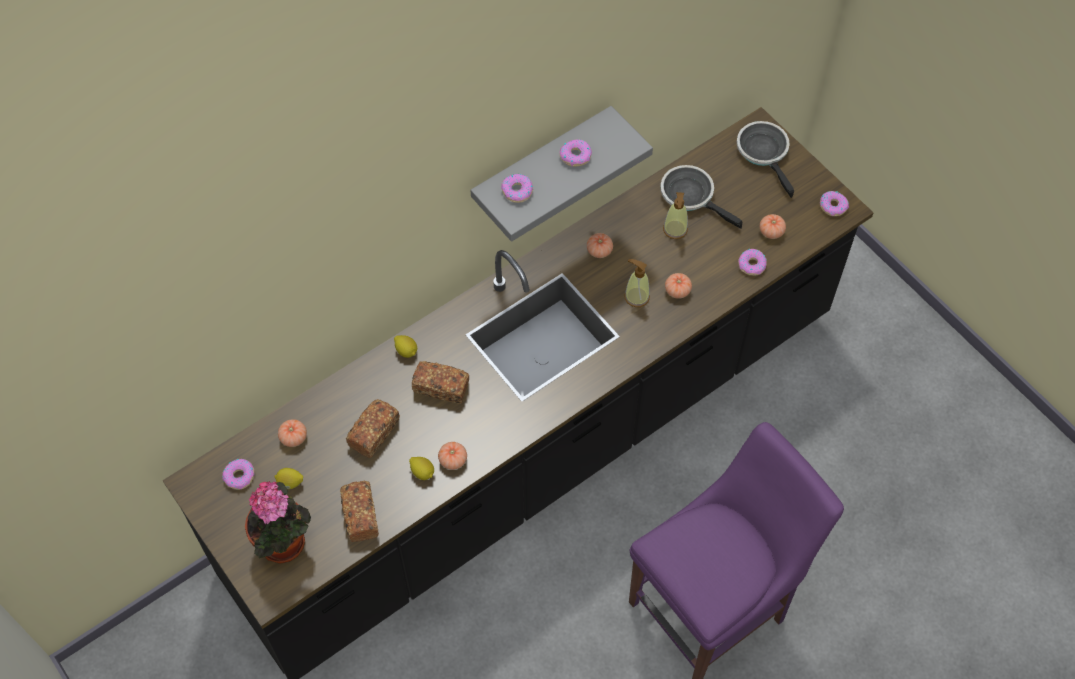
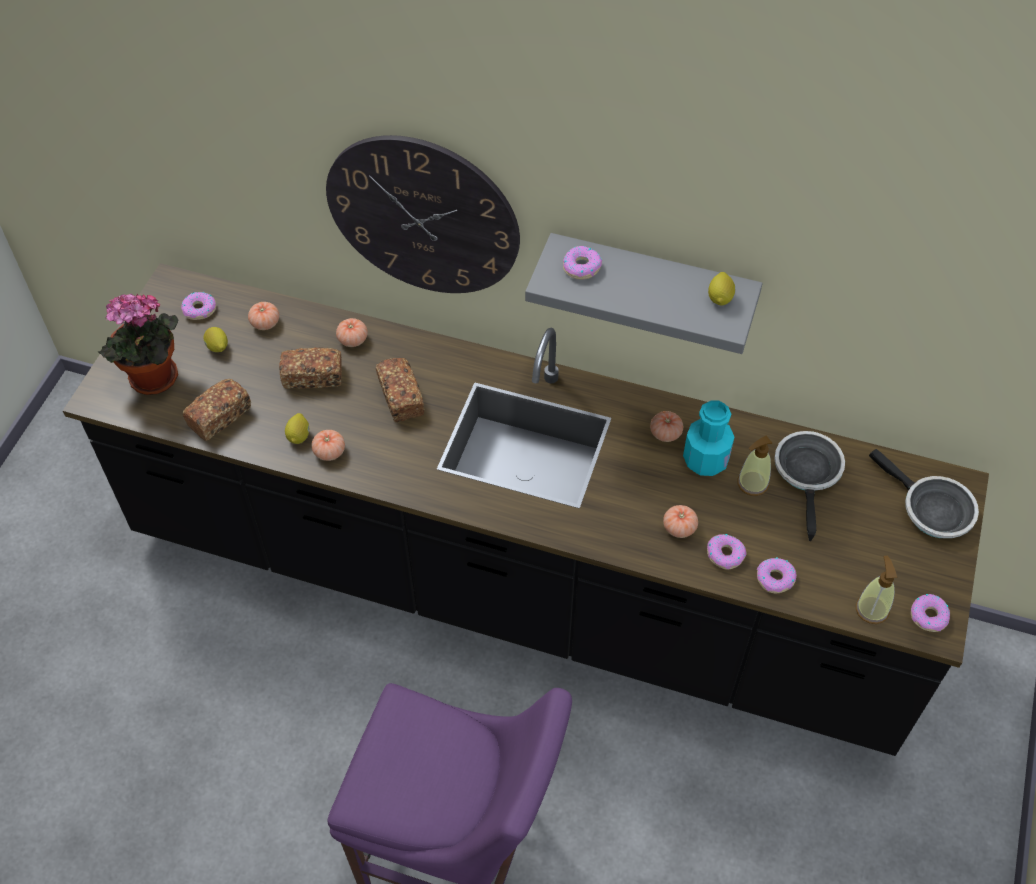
camera: 55 degrees right, 5 degrees down
lemon [394,335,417,358] -> lemon moved to [708,272,735,305]
donut [560,139,592,167] -> donut moved to [707,534,747,569]
soap dispenser [624,259,650,307] -> soap dispenser moved to [856,556,897,624]
frying pan [737,121,794,198] -> frying pan turned 105 degrees clockwise [869,449,979,538]
tomato [760,214,786,239] -> tomato moved to [336,318,368,347]
none -> wall clock [326,135,520,293]
none -> turquoise bottle [683,400,734,476]

